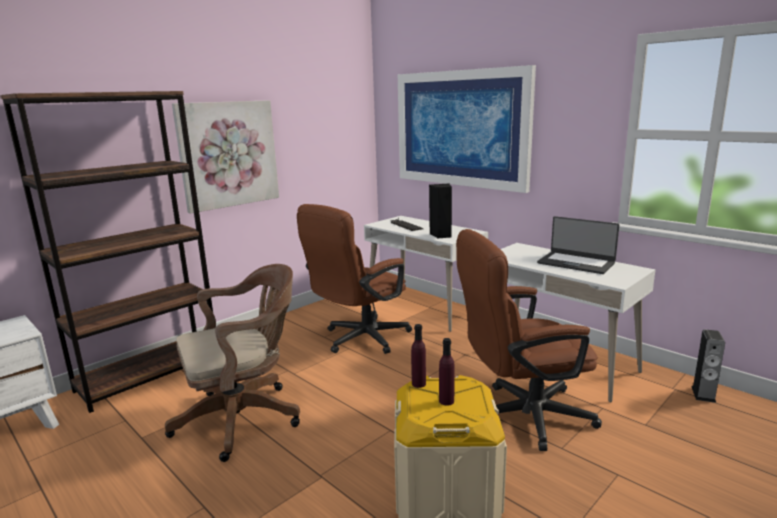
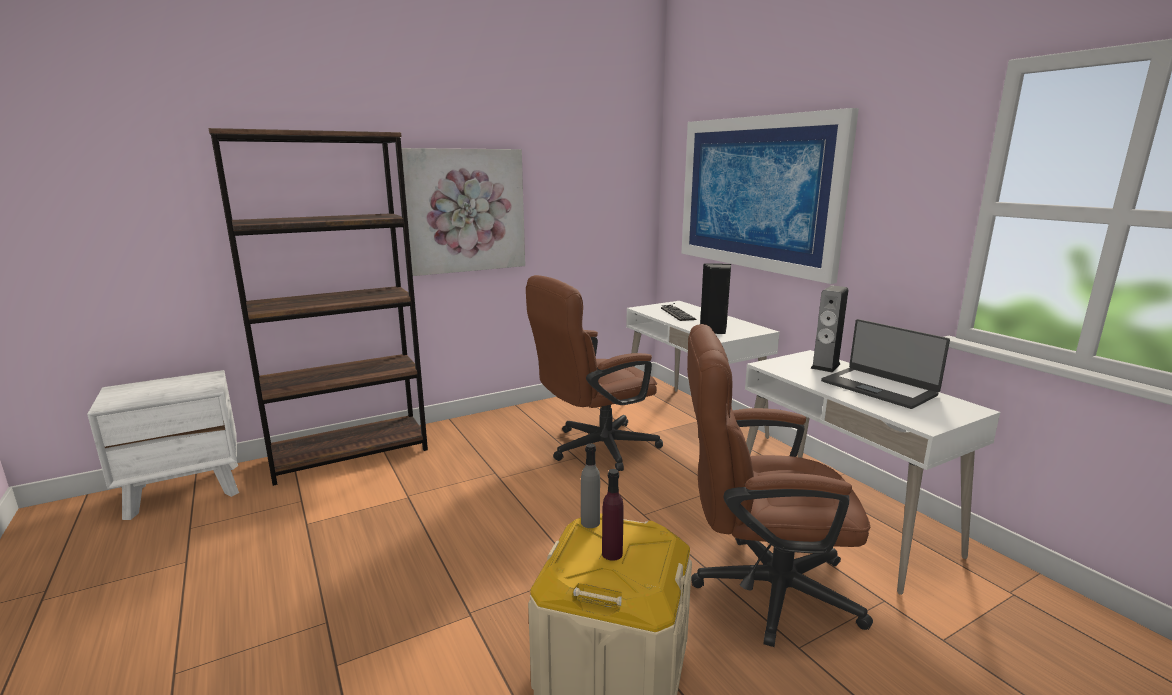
camera: 15 degrees right, 0 degrees up
brown office chair [165,264,300,462] -> none
purple bottle [411,324,426,388] -> grey bottle [581,443,600,528]
speaker [692,329,725,403] -> speaker moved to [810,285,848,373]

